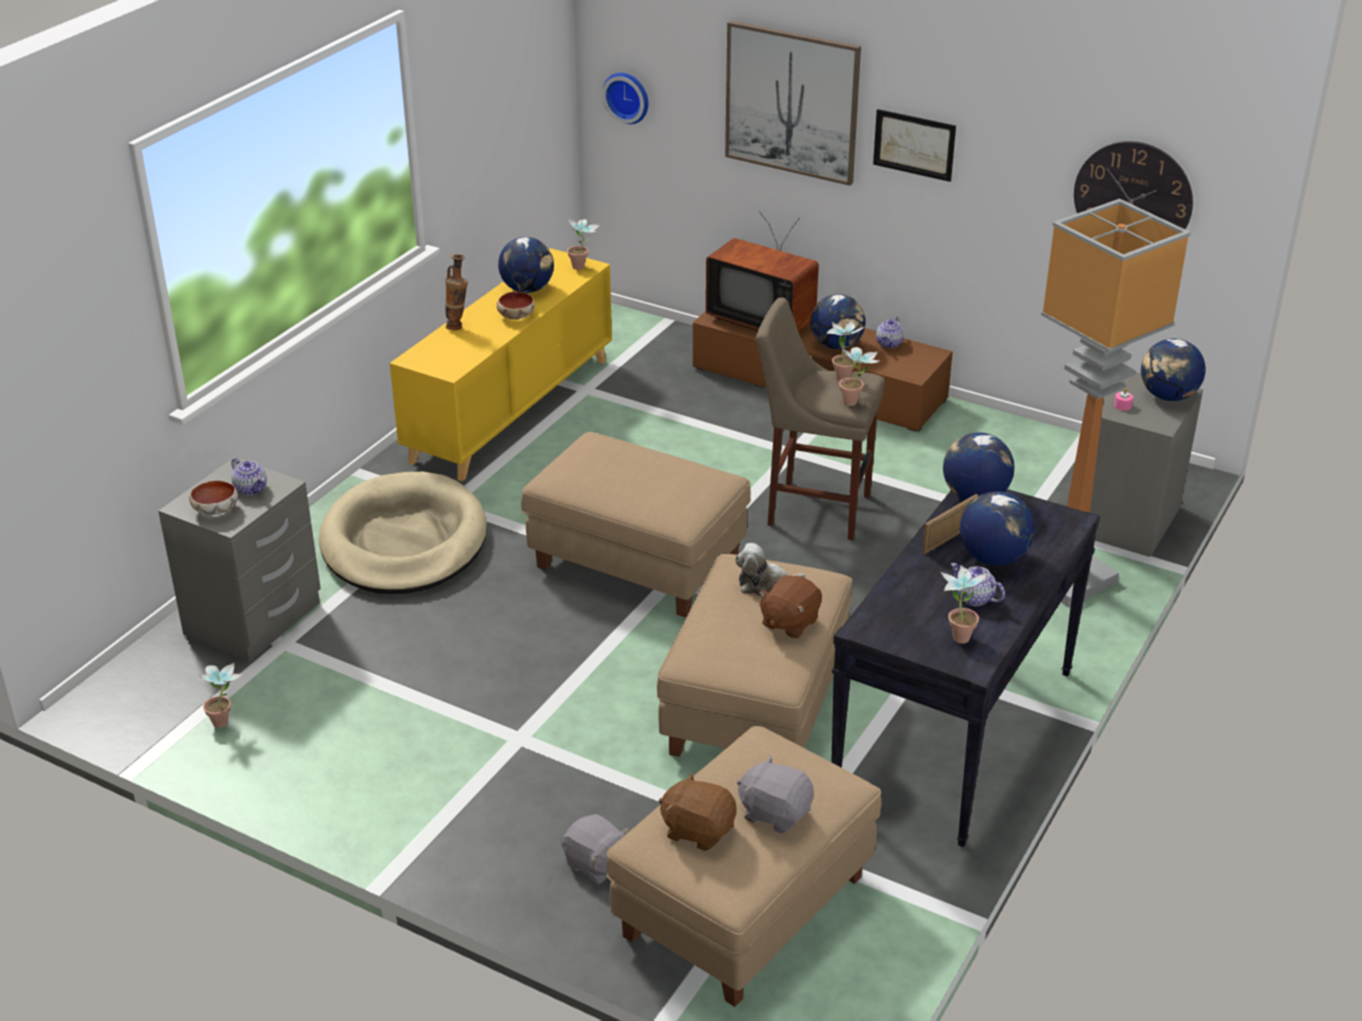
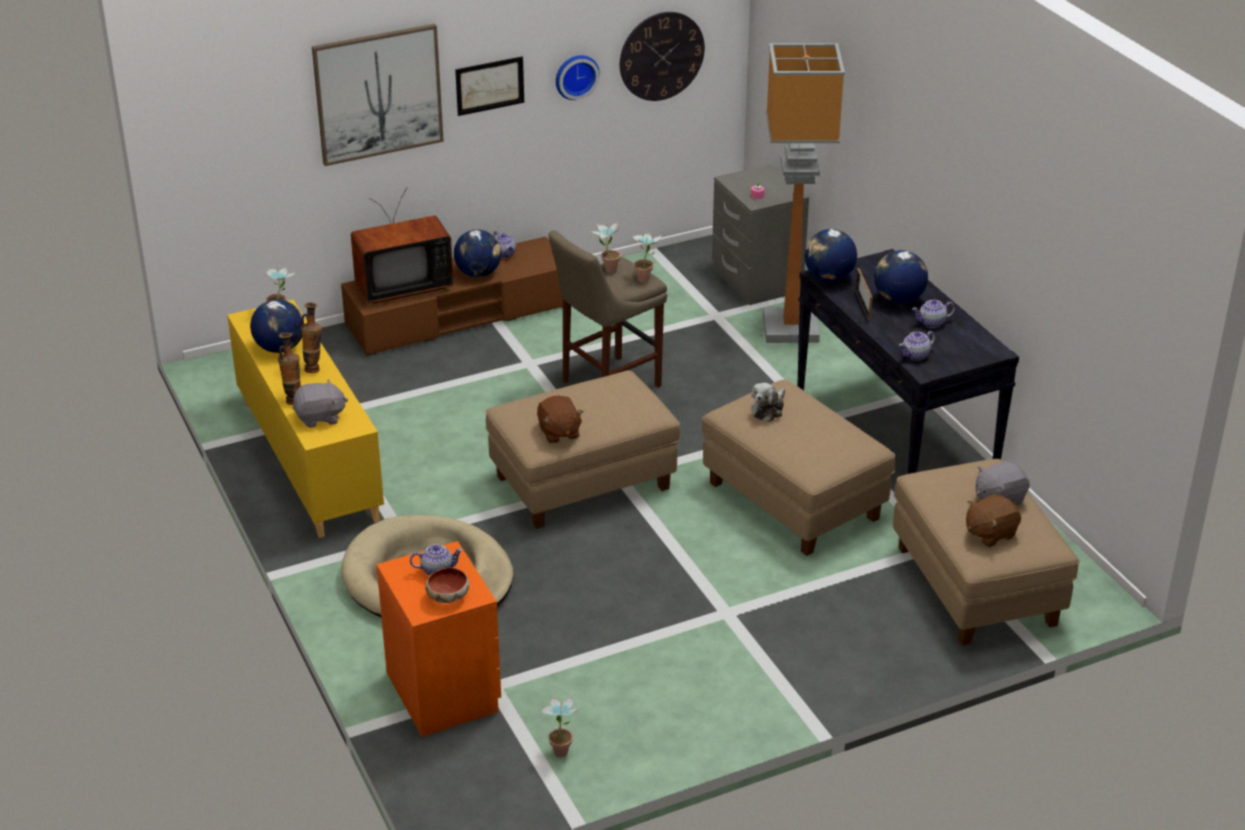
camera: 55 degrees left, 0 degrees up
grey nightstand [158,457,321,662] -> orange nightstand [377,541,501,737]
bowl [497,292,535,320] -> vase [301,302,322,373]
grey plush toy [561,814,630,885] -> grey plush toy moved to [293,379,348,428]
wall clock [602,73,648,124] -> wall clock moved to [556,55,600,100]
brown plush toy [759,575,822,638] -> brown plush toy moved to [537,396,583,443]
potted plant [941,565,988,644] -> none
globe [1141,338,1206,401] -> none
none -> teapot [899,331,935,361]

